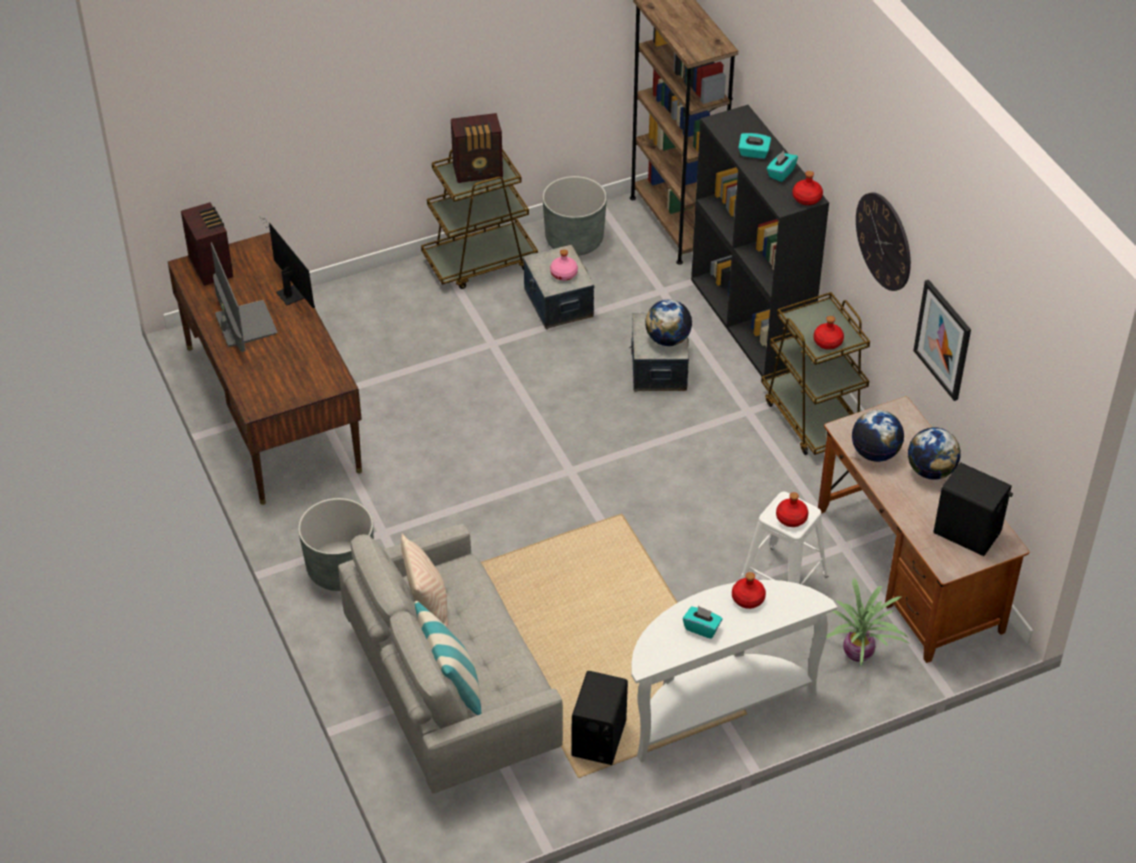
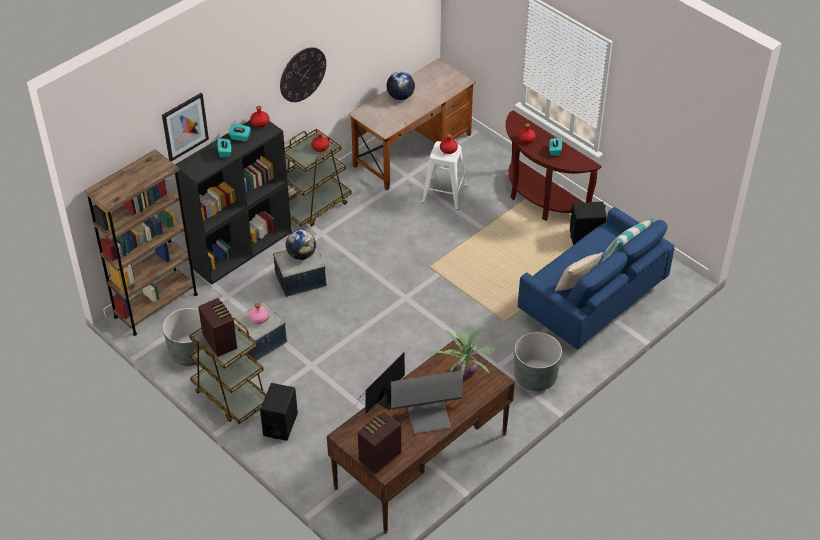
camera: 110 degrees left, 0 degrees up
monitor [211,242,278,352] -> monitor turned 150 degrees counterclockwise [391,370,463,433]
grey sofa [338,524,563,793] -> blue sofa [518,207,675,349]
white console table [631,580,837,762] -> brown console table [506,110,602,221]
potted plant [826,578,910,666] -> potted plant moved to [431,324,495,377]
globe [852,410,904,462] -> none
picture [913,280,971,401] -> picture moved to [162,93,209,161]
black speaker [933,462,1013,556] -> black speaker moved to [260,383,298,441]

